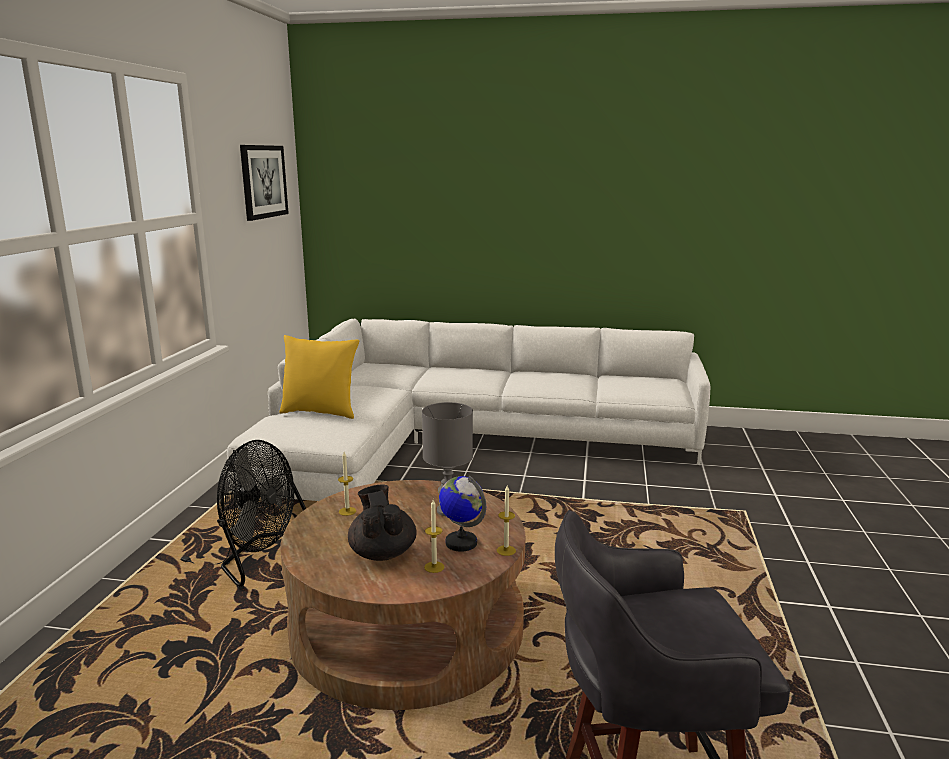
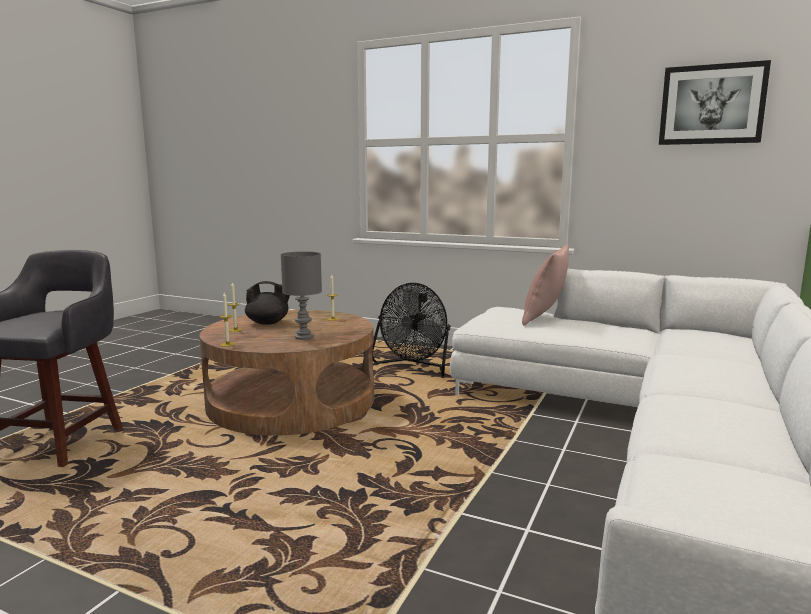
camera: 105 degrees right, 5 degrees down
yellow pillow [279,335,359,419] -> pink pillow [522,245,569,326]
globe [439,476,486,552] -> none

